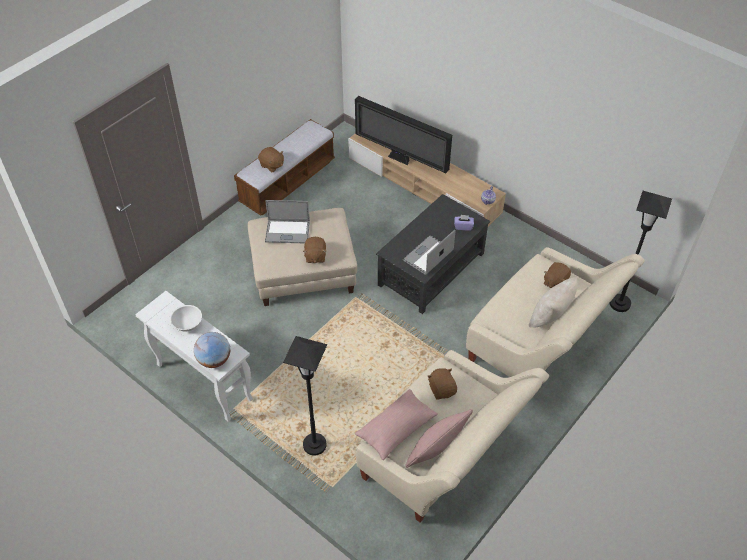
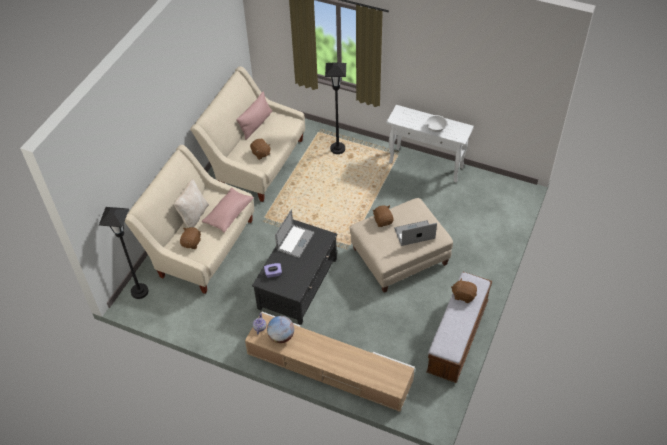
camera: 165 degrees right, 0 degrees up
globe [194,332,230,368] -> globe moved to [267,316,294,343]
television [355,96,452,173] -> none
pink pillow [355,389,438,460] -> pink pillow moved to [202,188,254,233]

